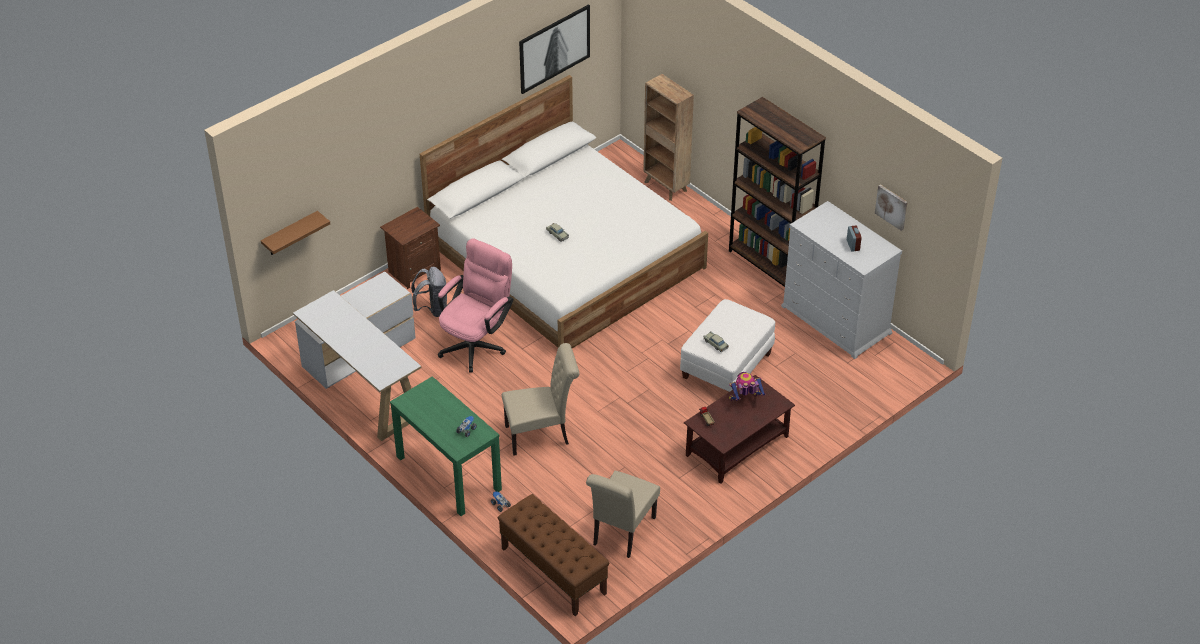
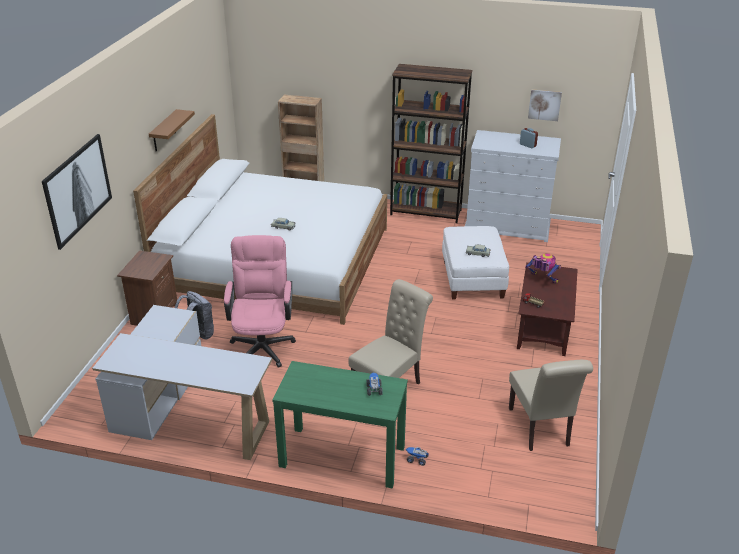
camera: 35 degrees left, 10 degrees down
brown shelf [261,211,330,255] -> brown shelf moved to [149,109,195,151]
brown bench [498,494,609,616] -> none
picture [519,4,590,94] -> picture moved to [42,134,112,250]
toy robot [729,372,766,401] -> toy robot turned 90 degrees clockwise [525,253,561,284]

